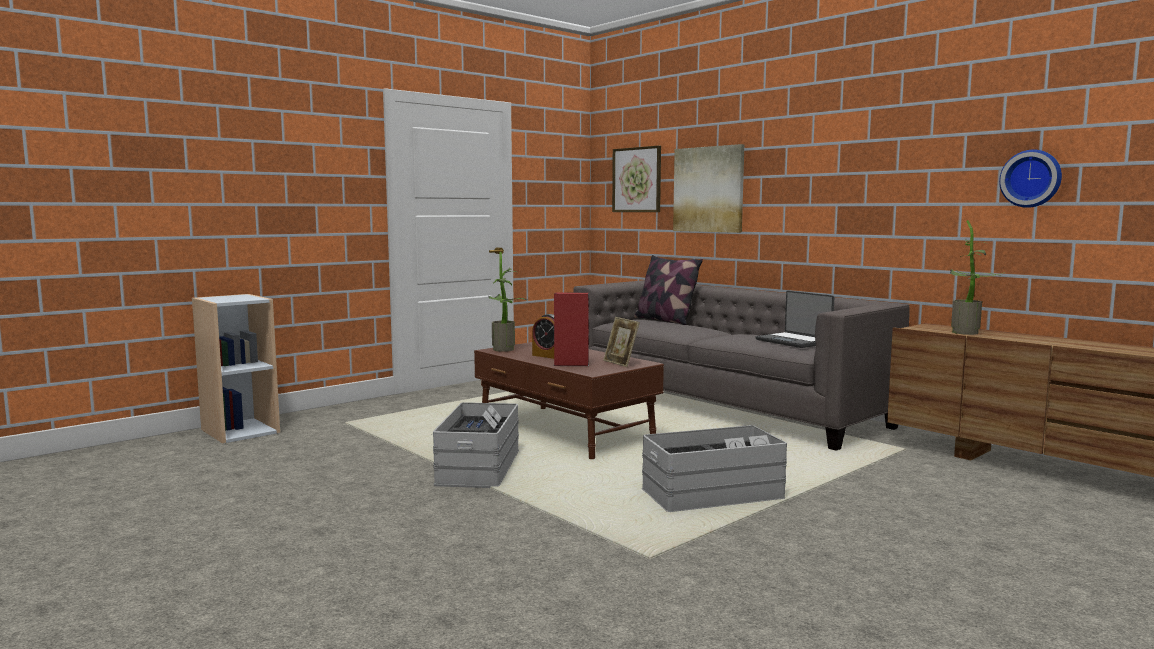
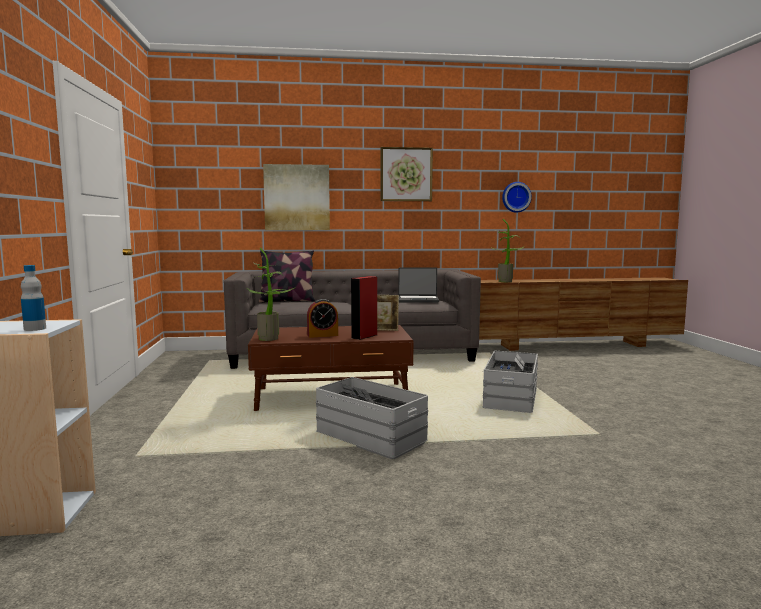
camera: 55 degrees left, 0 degrees up
picture [612,145,661,212] -> picture moved to [380,147,433,201]
none -> bottle [21,265,46,331]

